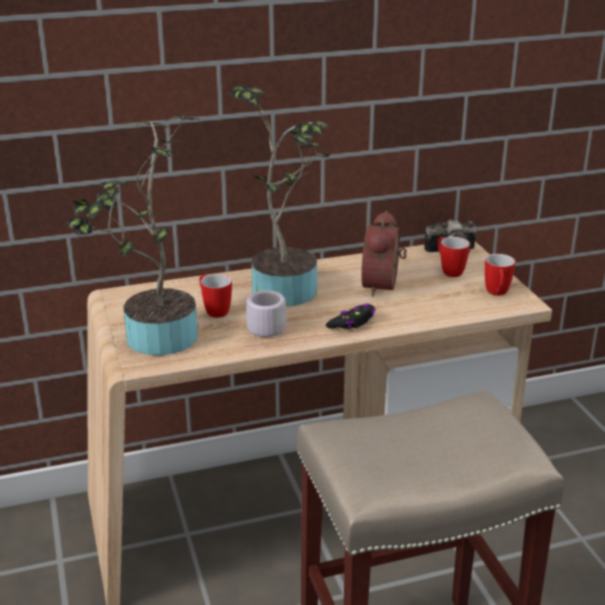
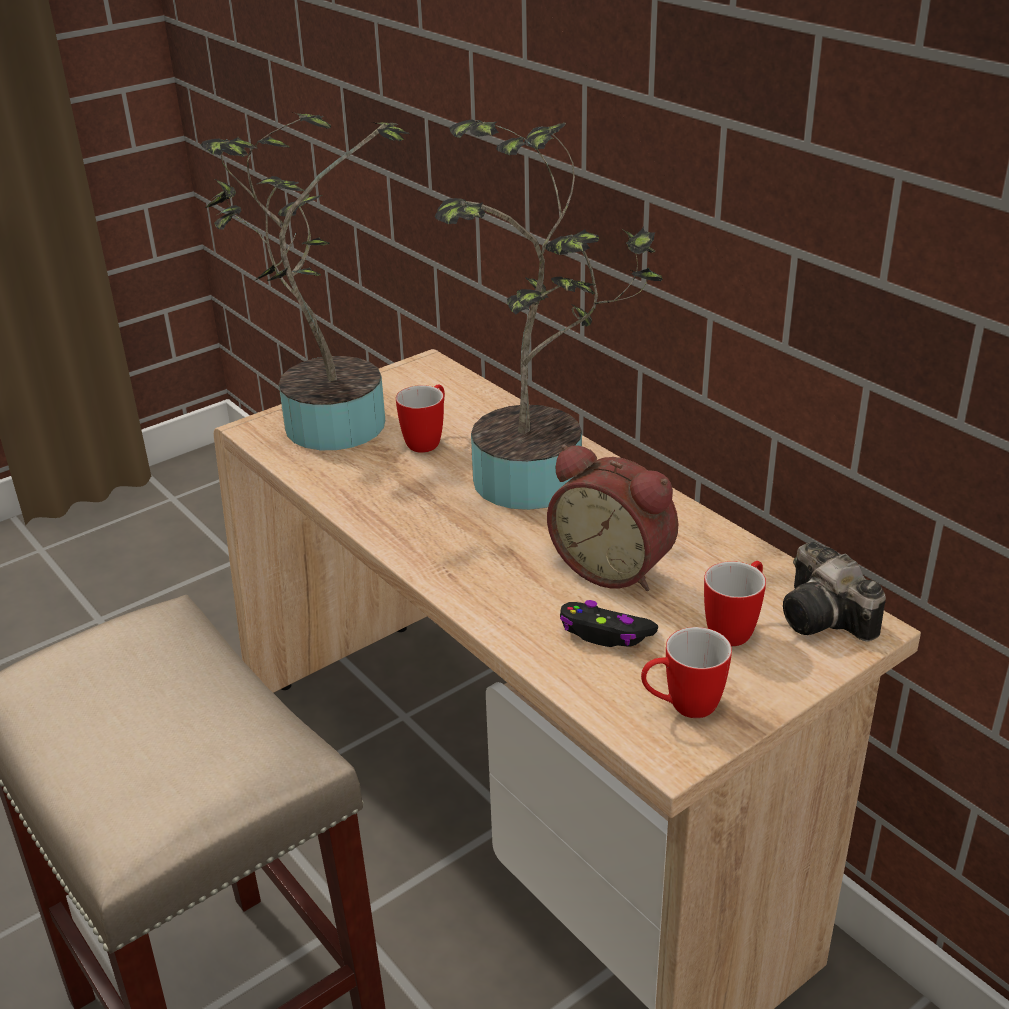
camera: 70 degrees right, 5 degrees up
grey mug [246,286,286,344] -> none
black game controller [326,303,376,329] -> black game controller moved to [560,600,658,647]
alarm clock [361,211,407,297] -> alarm clock turned 135 degrees counterclockwise [547,445,679,591]

